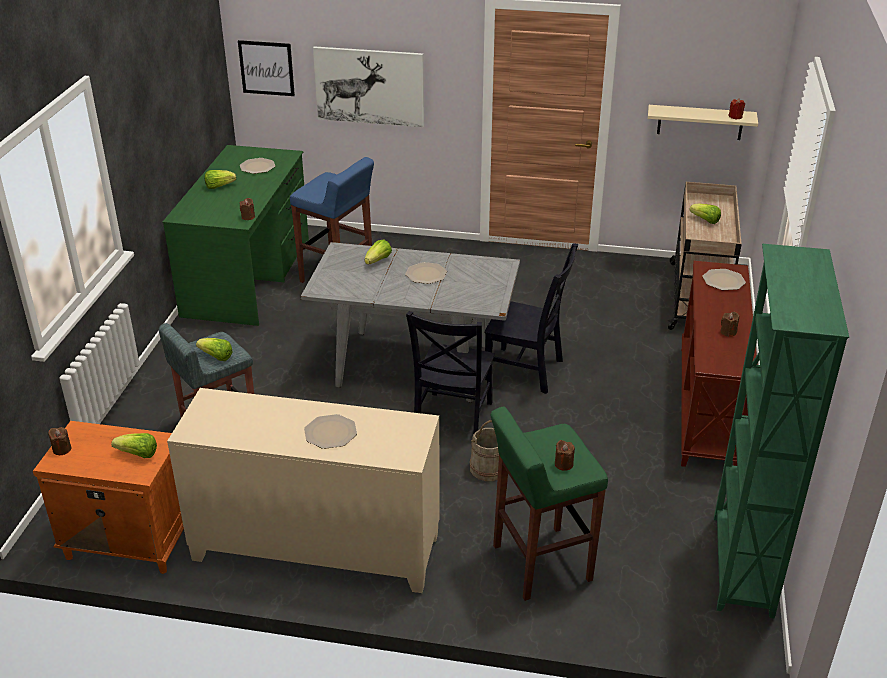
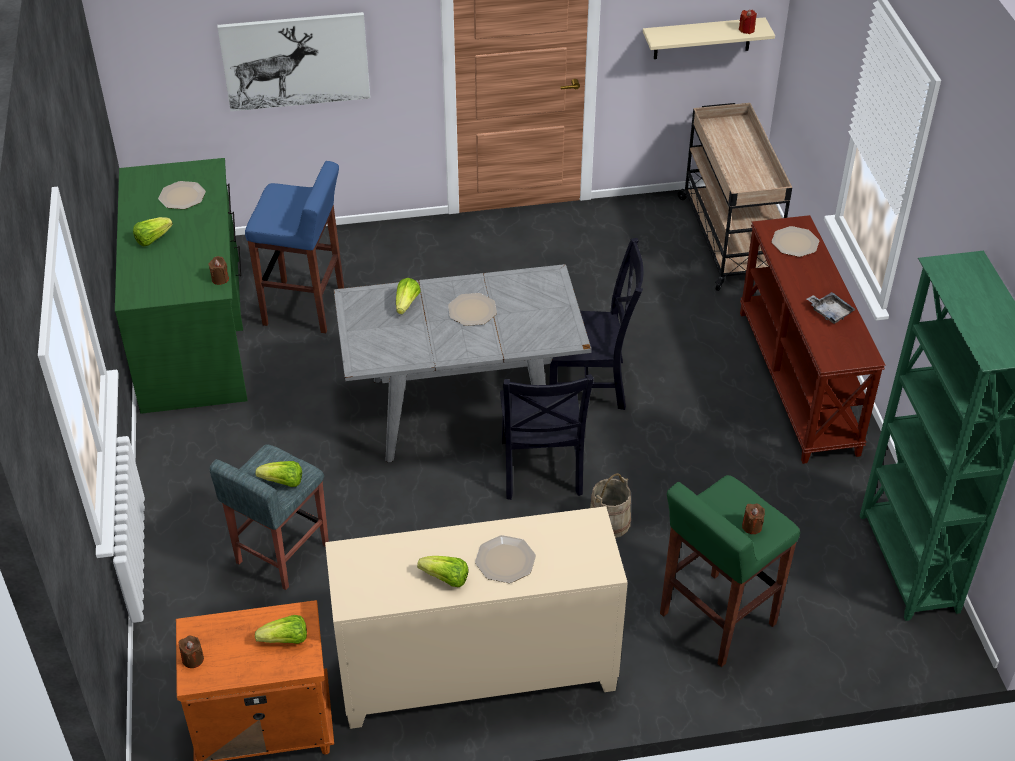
camera: 20 degrees left, 10 degrees up
picture [238,40,295,96] -> none
lettuce [689,204,721,224] -> lettuce moved to [417,556,469,587]
brown candle [720,312,739,337] -> grey tray [807,292,856,324]

